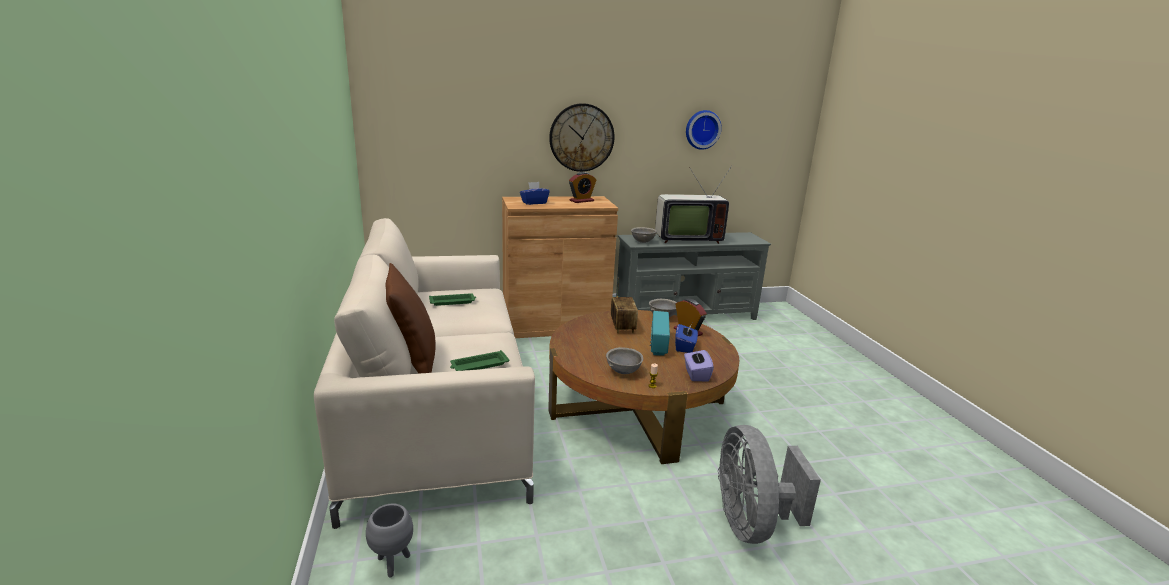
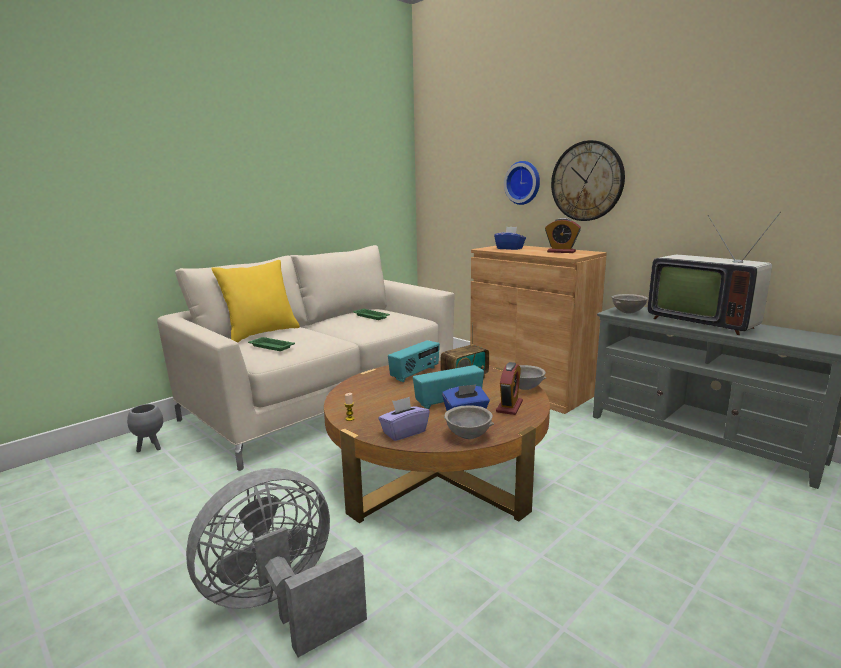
camera: 60 degrees right, 5 degrees down
brown pillow [385,263,435,374] -> yellow pillow [211,260,300,343]
grey bowl [606,347,643,374] -> grey bowl moved to [444,405,494,439]
wall clock [686,110,722,150] -> wall clock moved to [504,161,540,205]
none -> radio [388,340,440,382]

